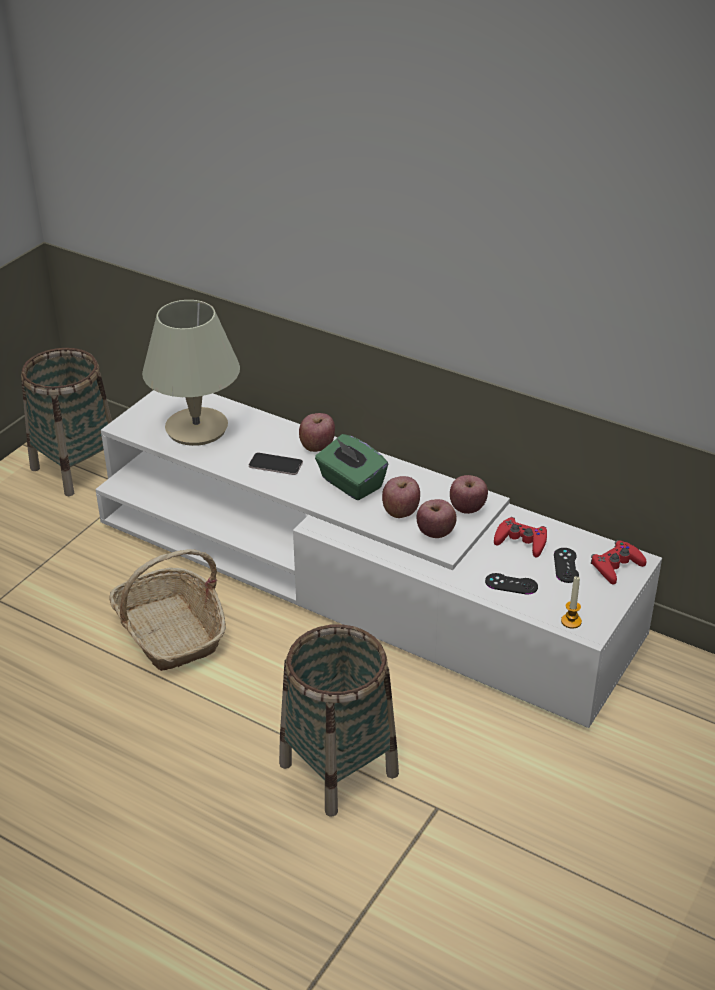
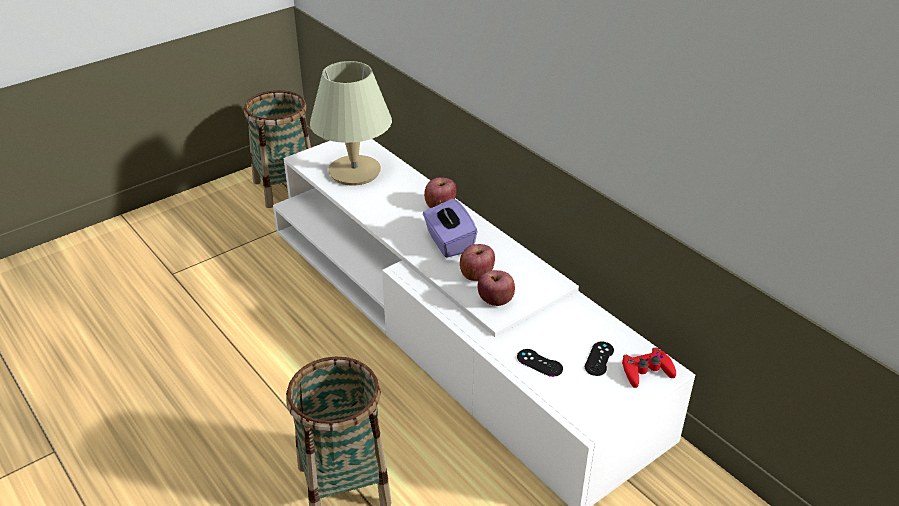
camera: 20 degrees right, 0 degrees up
basket [109,549,226,671] -> none
phone [249,453,303,475] -> none
green tissue box [315,434,388,500] -> purple tissue box [423,199,478,258]
apple [450,475,488,514] -> none
red game controller [494,517,547,558] -> none
candle [561,576,582,629] -> none

